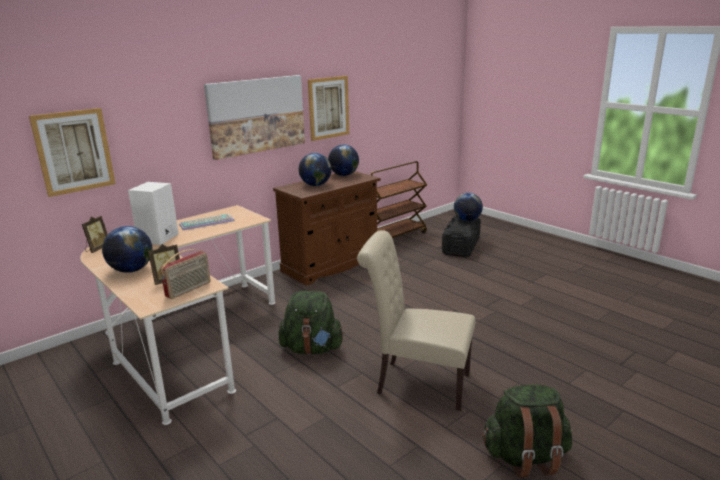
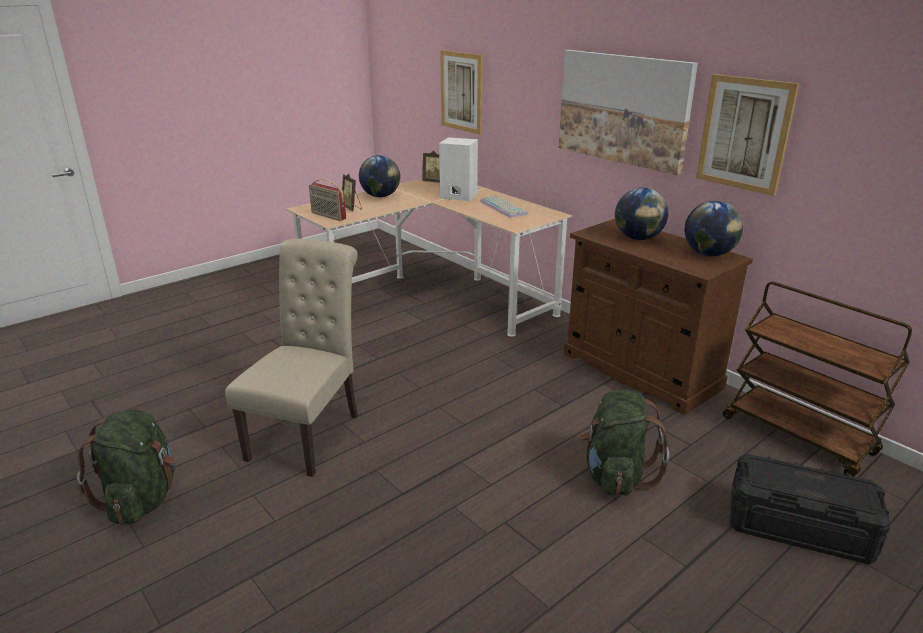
camera: 90 degrees right, 5 degrees up
green backpack [279,291,344,355] -> green backpack moved to [579,389,669,496]
globe [454,193,483,221] -> none

